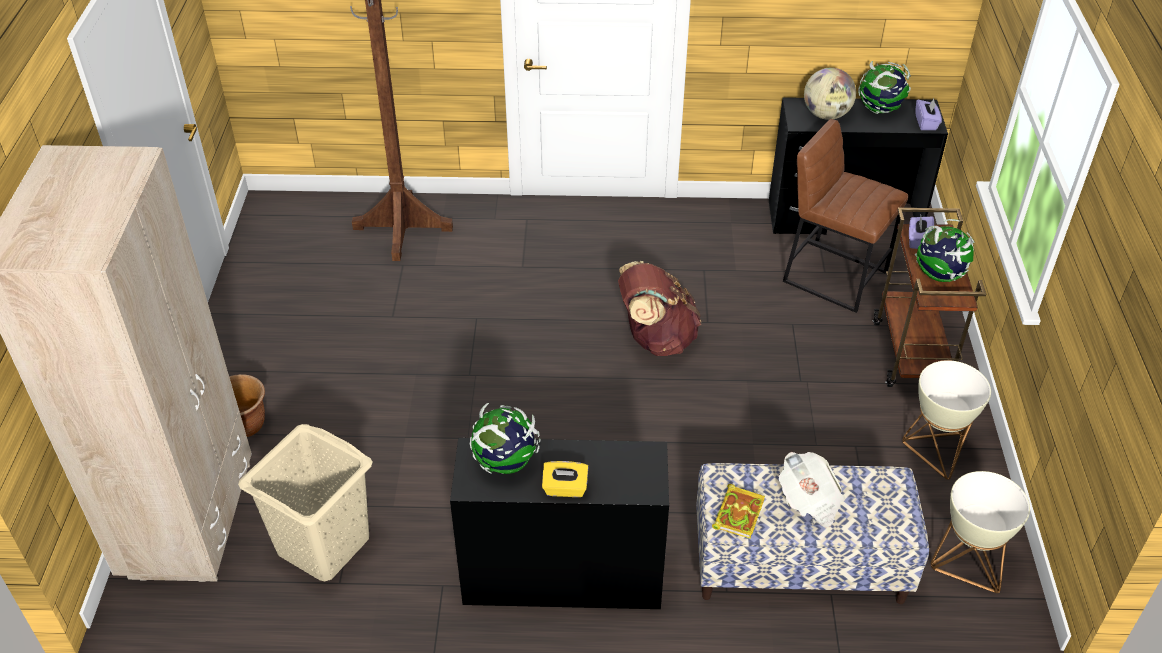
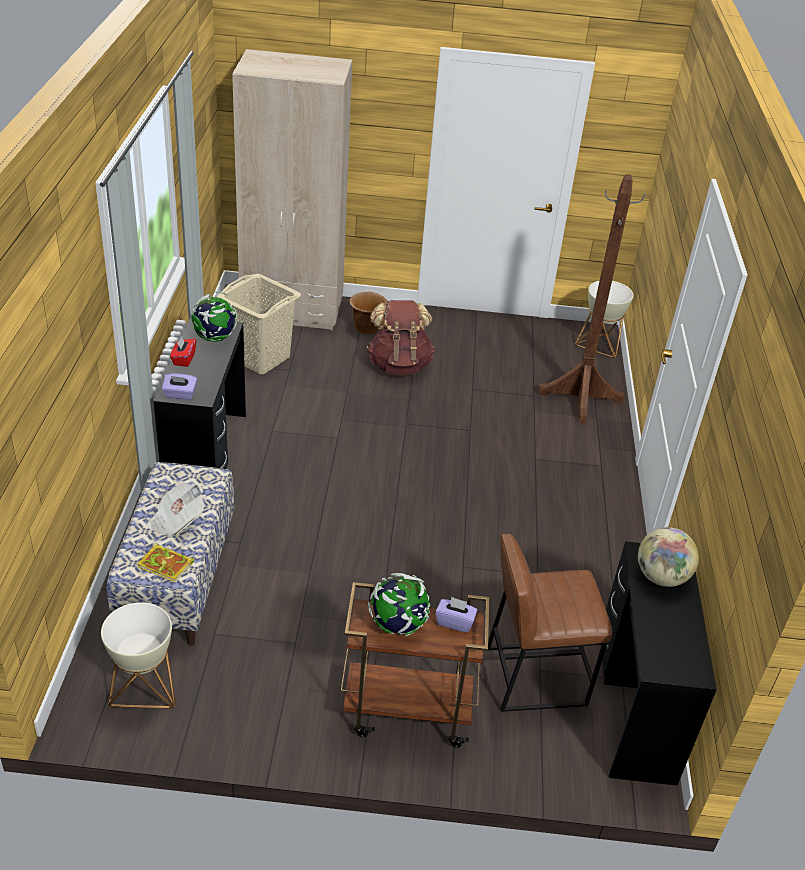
camera: 90 degrees right, 5 degrees down
yellow tissue box [542,461,588,497] -> red tissue box [170,336,196,367]
brown backpack [618,261,701,356] -> brown backpack moved to [367,300,435,375]
book [712,484,765,539] -> book moved to [138,543,194,582]
brown chair [783,119,908,313] -> brown chair turned 135 degrees counterclockwise [488,533,612,712]
globe [858,61,911,114] -> none
planter [902,360,991,480] -> planter moved to [575,281,634,358]
purple tissue box [916,99,942,130] -> purple tissue box moved to [162,374,197,400]

